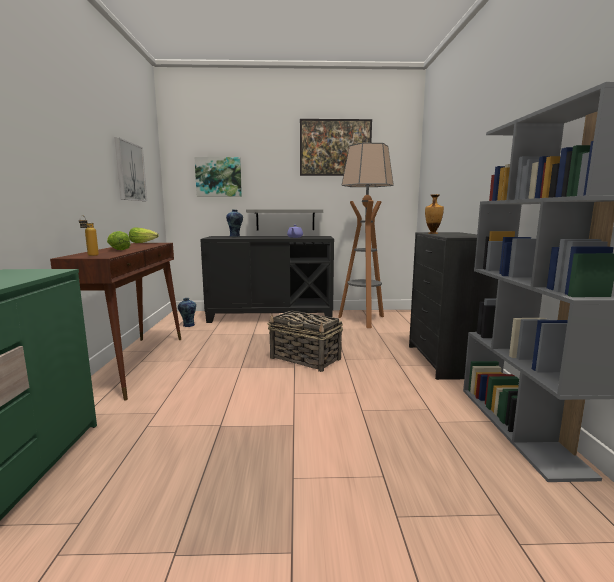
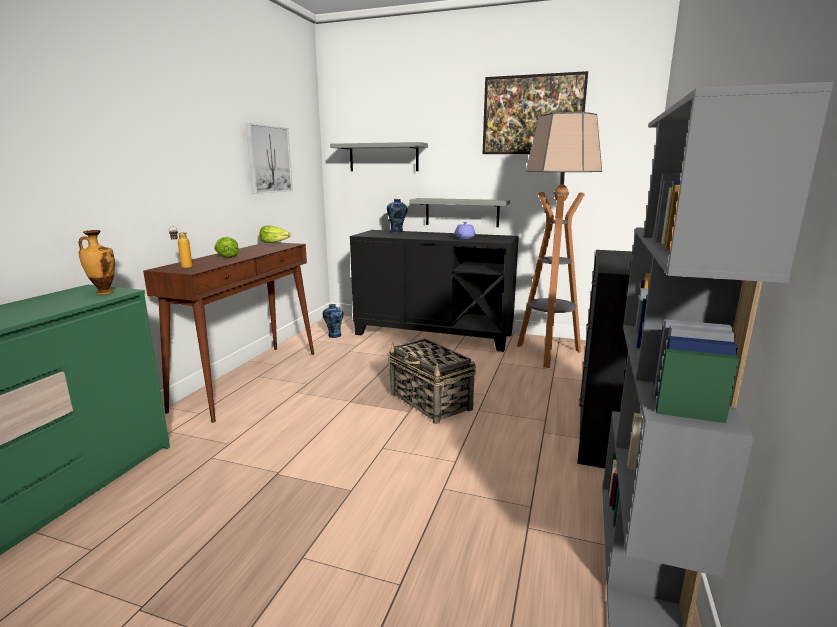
camera: 20 degrees right, 5 degrees up
picture [194,157,242,197] -> grey shelf [330,142,428,171]
vase [425,194,444,234] -> vase moved to [78,230,115,294]

